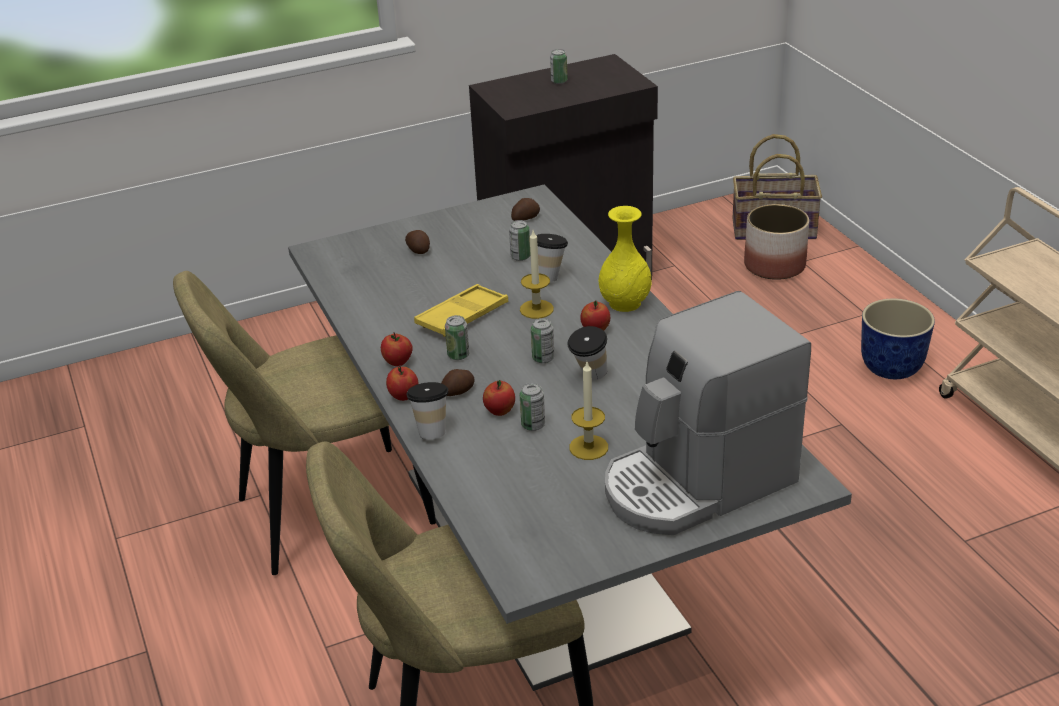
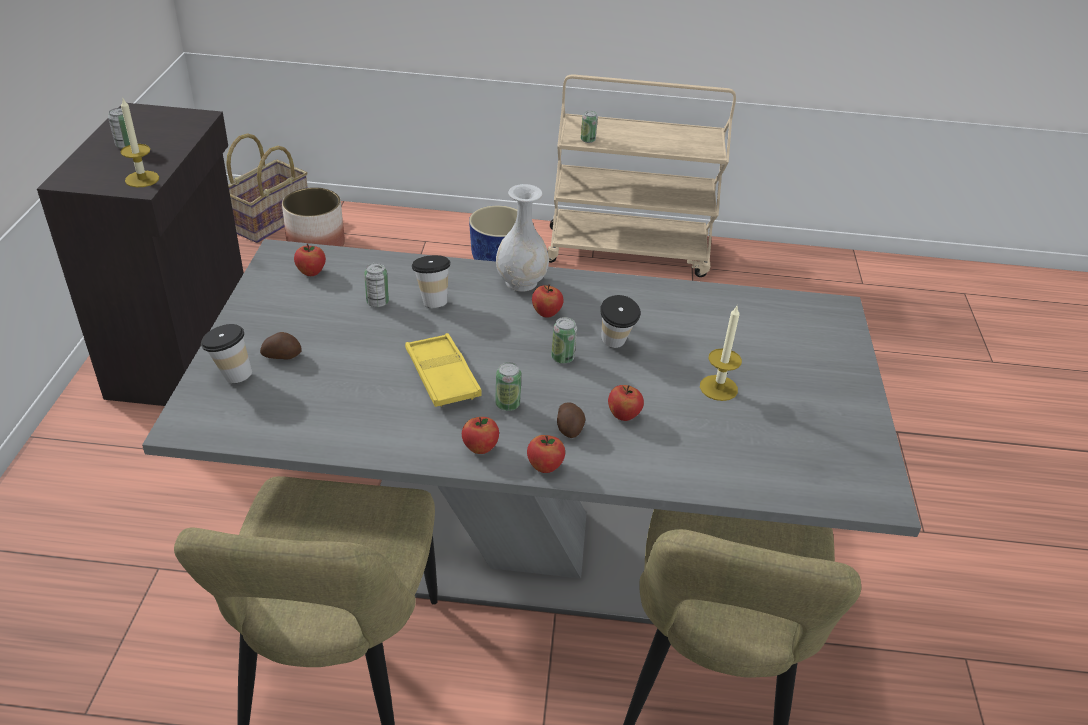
camera: 65 degrees left, 5 degrees up
cup [406,382,448,439] -> cup moved to [201,324,252,383]
potato [511,198,540,221] -> apple [294,243,326,276]
candle [520,231,554,319] -> candle moved to [120,98,159,187]
can [520,383,545,431] -> can moved to [581,111,598,143]
yellow vase [599,206,652,312] -> white vase [496,184,549,292]
coffee machine [605,291,811,535] -> none

